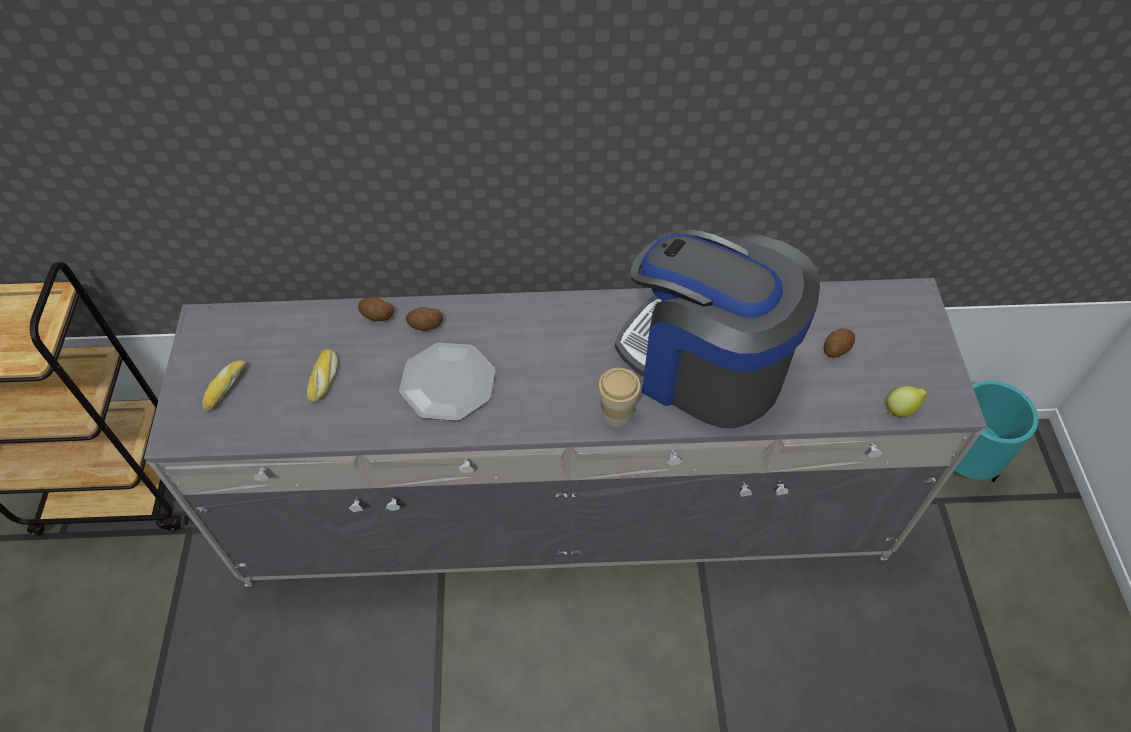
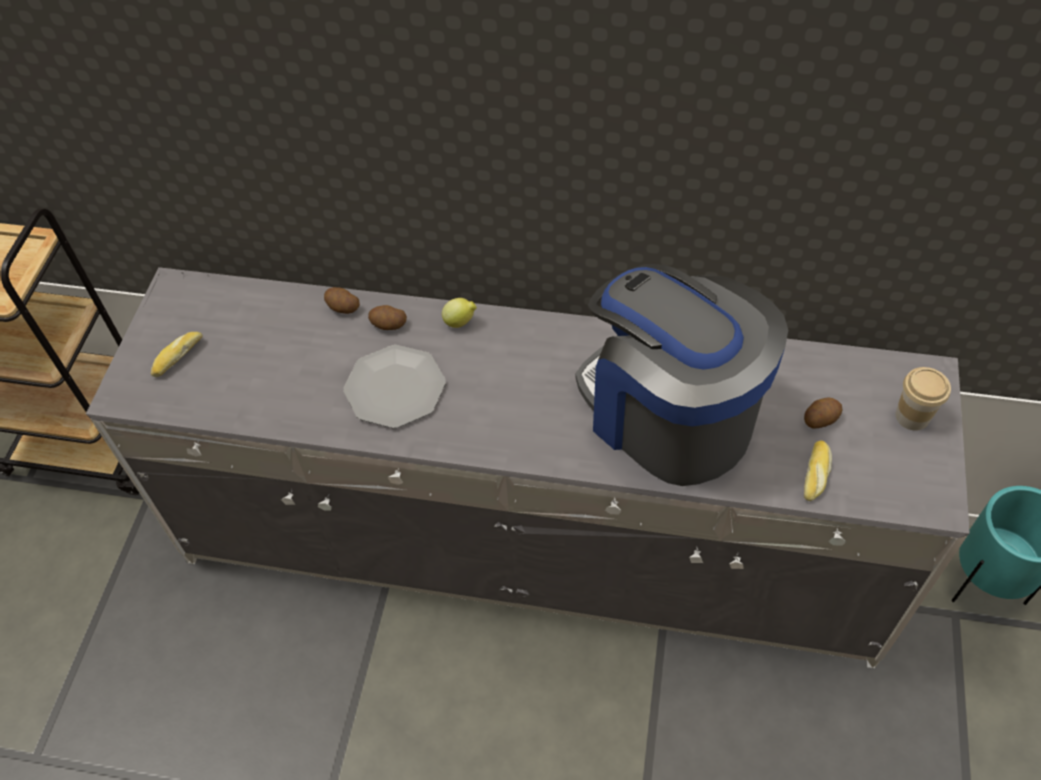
camera: 15 degrees right, 0 degrees up
bread [307,349,338,403] -> bread moved to [804,441,832,501]
cup [598,368,641,427] -> cup moved to [895,367,951,431]
lemon [886,386,928,417] -> lemon moved to [442,298,477,328]

